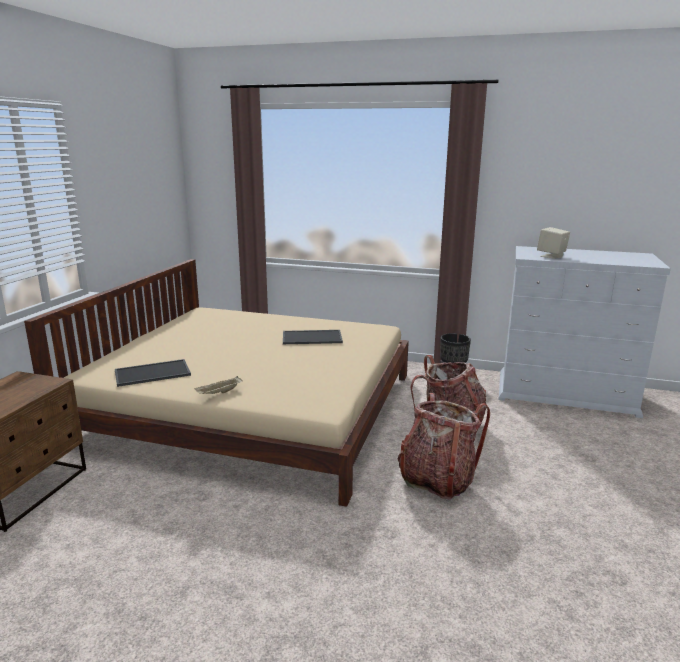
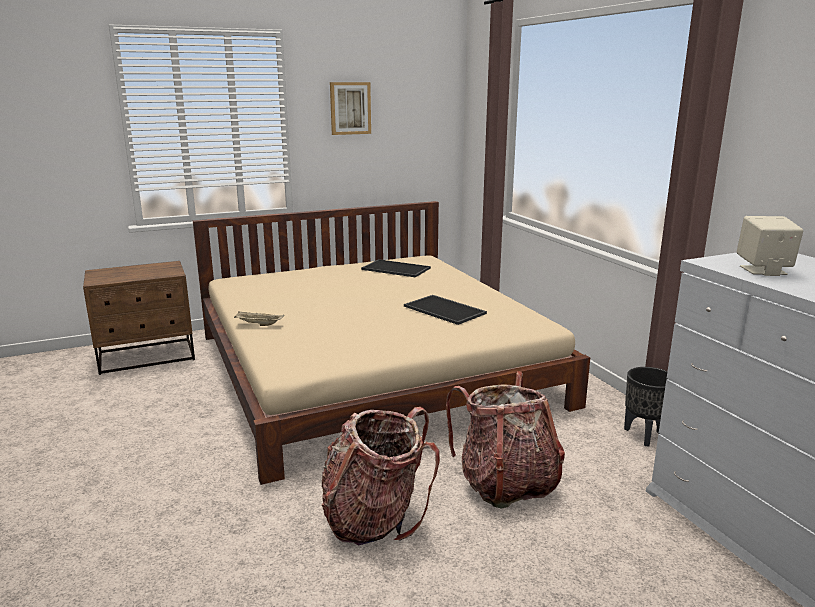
camera: 50 degrees right, 0 degrees up
tray [115,359,191,387] -> tray moved to [361,259,431,277]
none -> picture [330,82,371,135]

